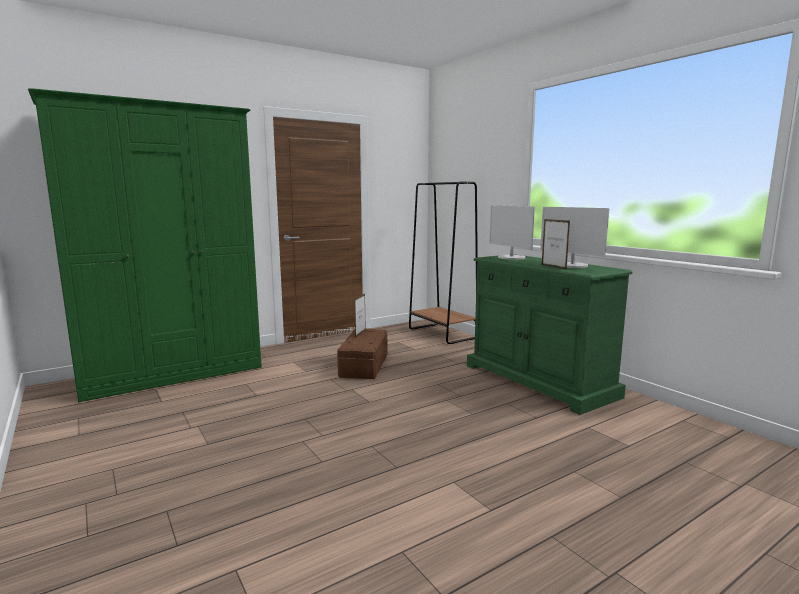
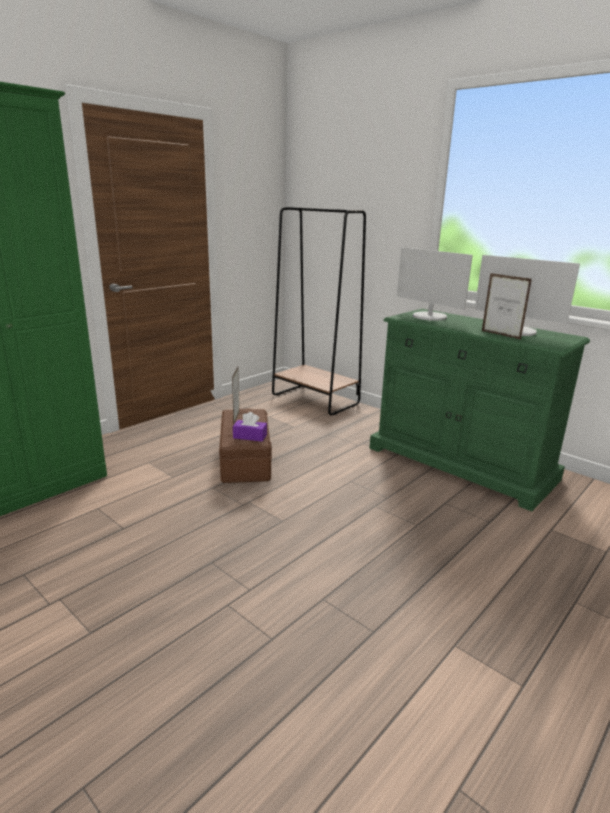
camera: 15 degrees left, 10 degrees up
none -> purple tissue box [233,412,267,442]

